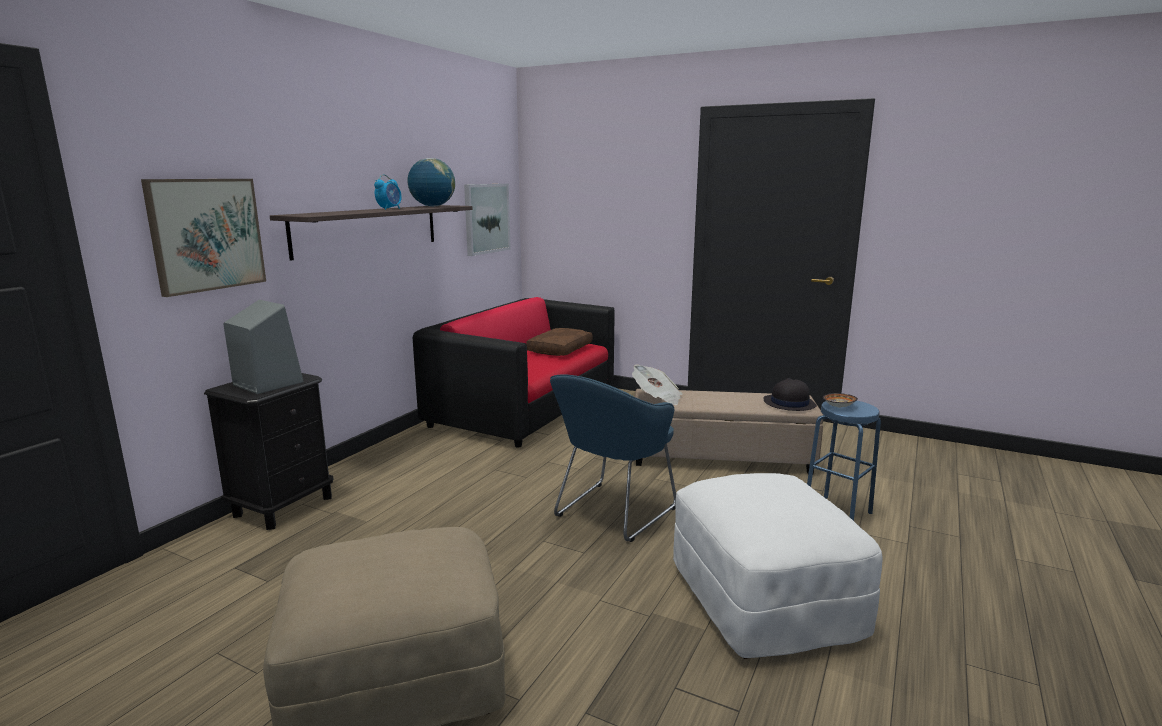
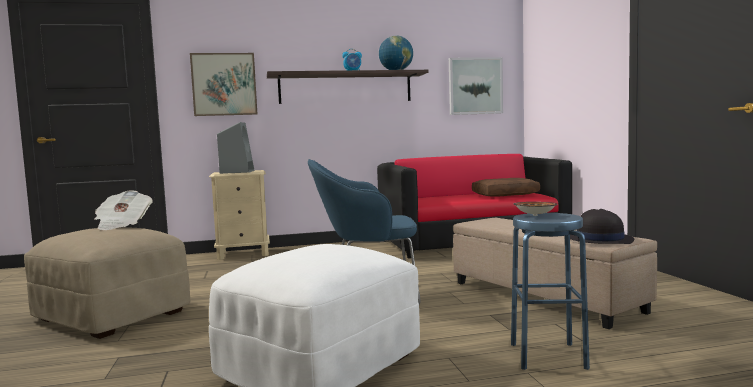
camera: 50 degrees right, 10 degrees down
black nightstand [204,373,333,530] -> beige nightstand [209,170,270,260]
newspaper [632,364,683,405] -> newspaper moved to [95,191,153,230]

